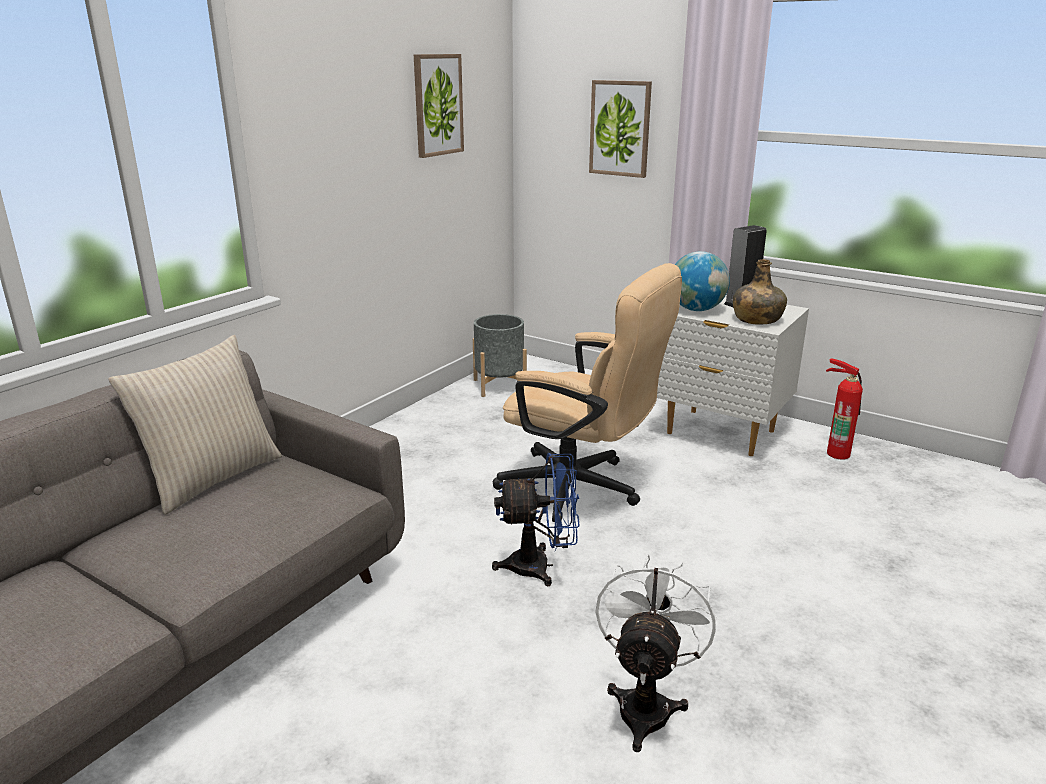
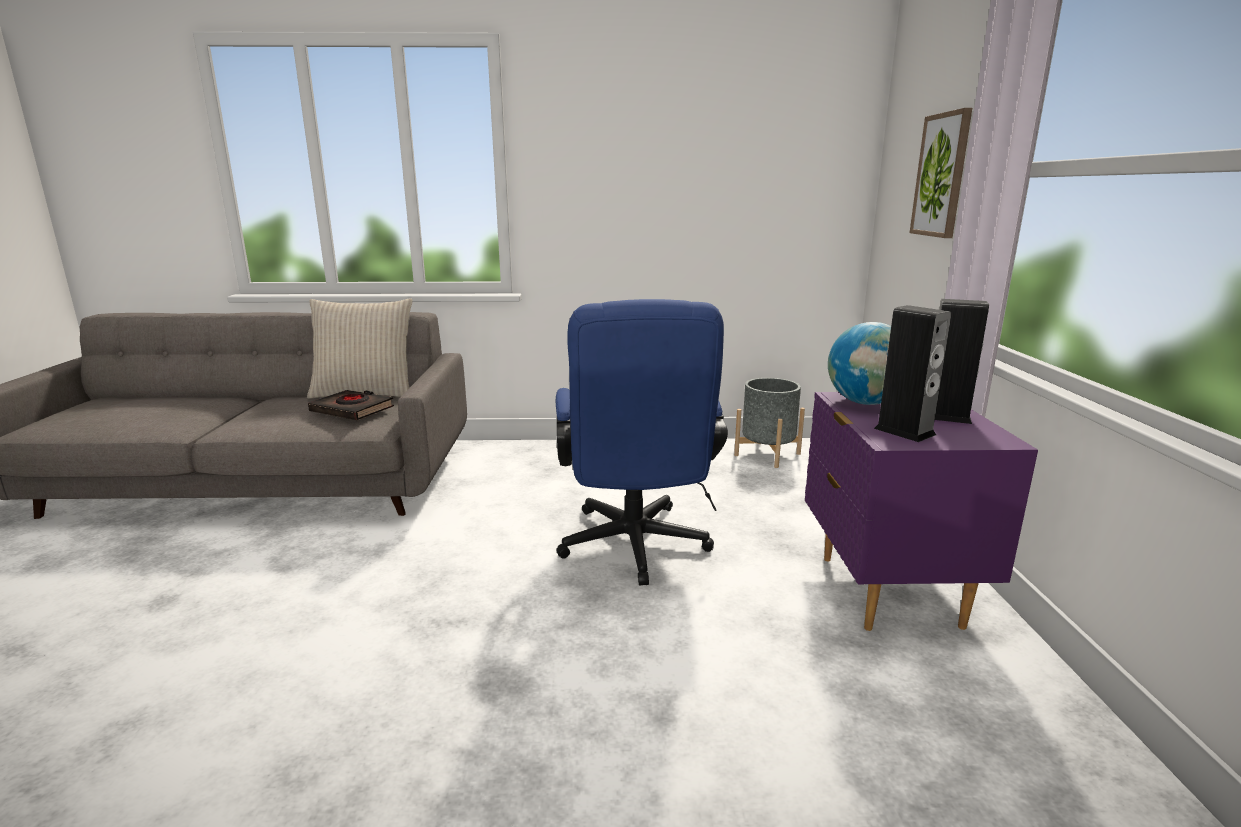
camera: 55 degrees right, 5 degrees down
picture [414,54,464,158] -> none
blue fan [492,453,579,586] -> none
beige office chair [493,263,682,522] -> blue office chair [556,299,728,585]
white fan [595,554,716,752] -> none
white nightstand [657,295,809,456] -> purple nightstand [805,392,1038,631]
green bottle [733,259,787,324] -> speaker [874,305,951,442]
fire extinguisher [826,358,863,460] -> none
none -> black book [308,390,394,420]

